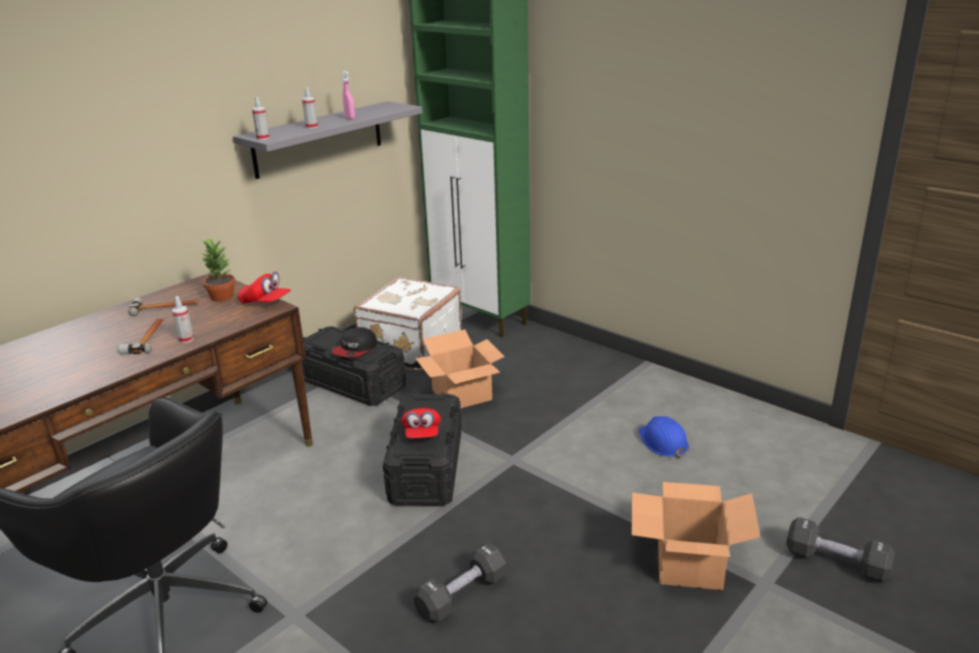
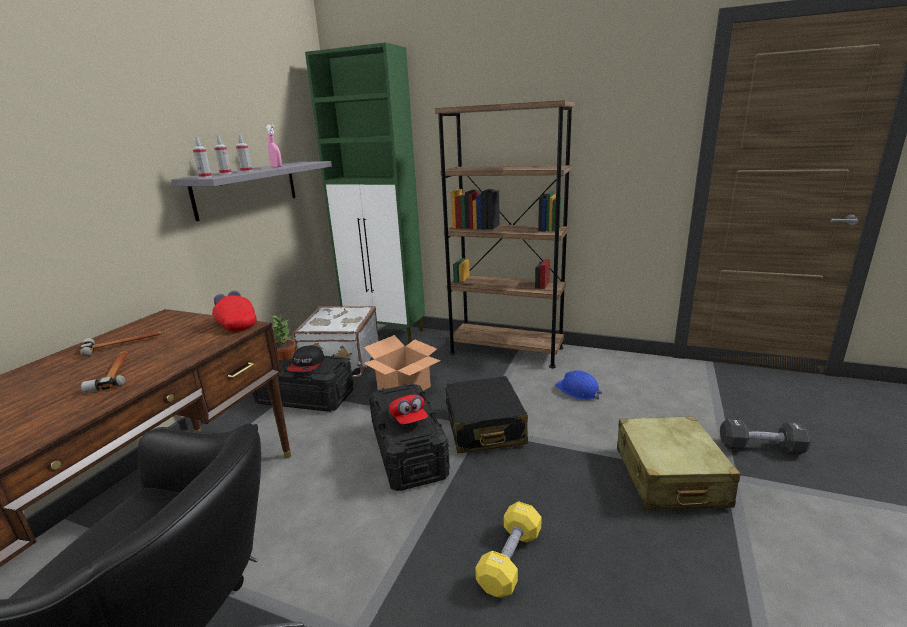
camera: 20 degrees left, 5 degrees down
spray bottle [172,296,194,343] -> spray bottle moved to [214,136,232,174]
potted plant [202,237,236,302] -> potted plant moved to [272,315,296,360]
red cap [238,271,291,304] -> red cap turned 135 degrees counterclockwise [212,290,257,331]
black dumbbell [414,543,506,623] -> yellow dumbbell [475,501,542,598]
cardboard box [631,482,760,590] -> beige suitcase [617,416,741,510]
none -> brown bookcase [435,100,575,368]
none -> black suitcase [445,376,528,453]

